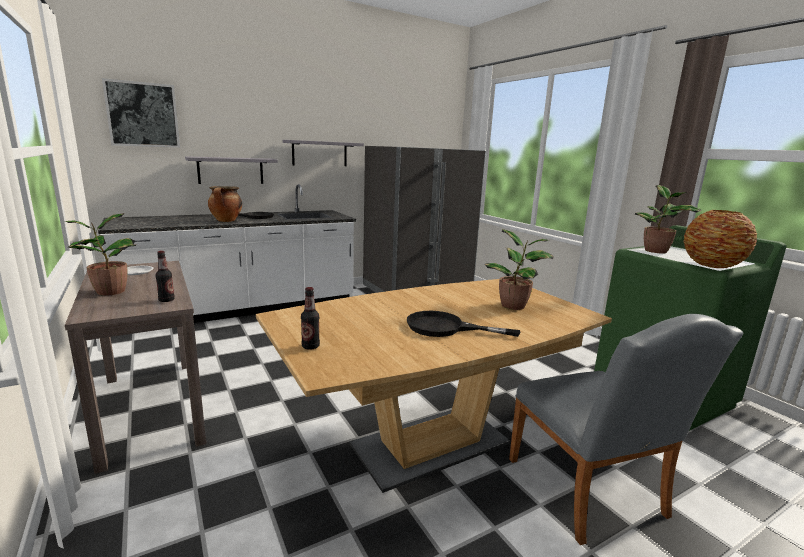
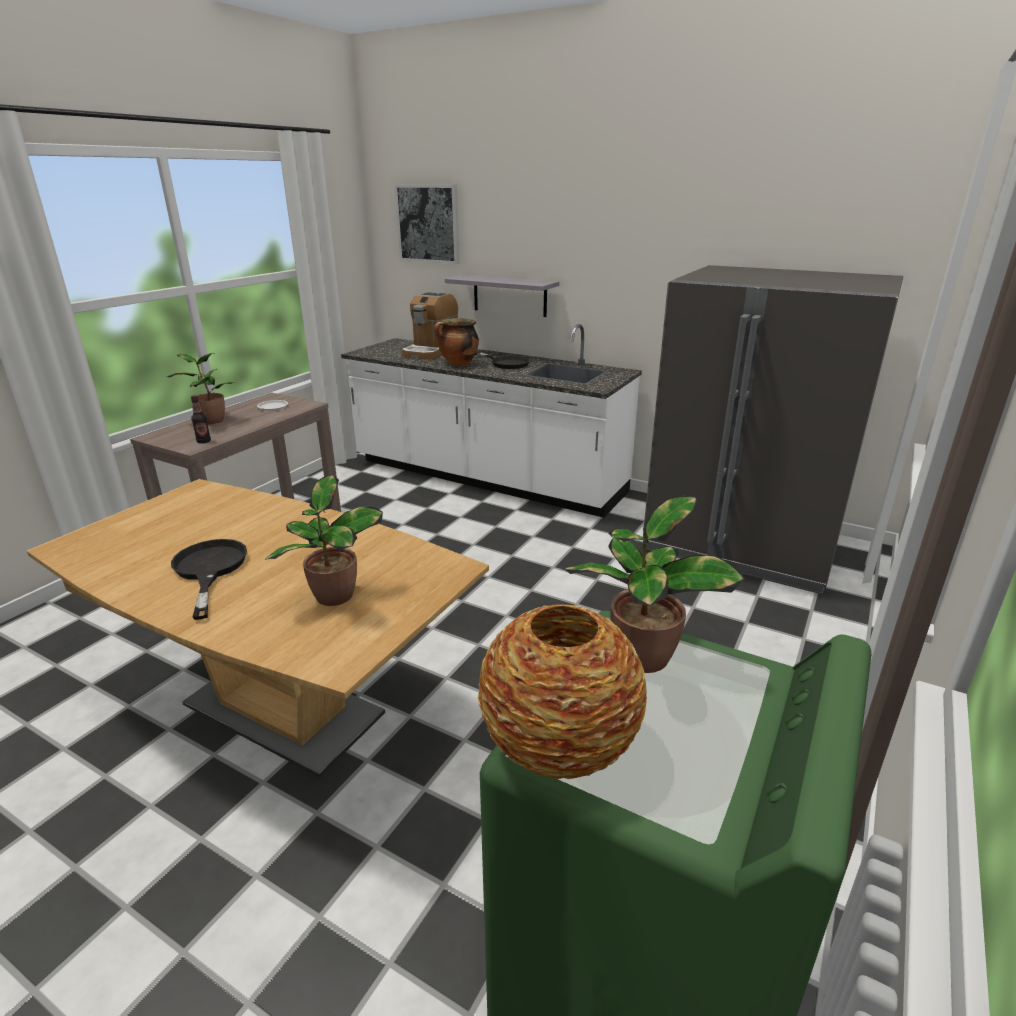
camera: 60 degrees right, 10 degrees up
grey shelf [283,140,364,166] -> none
bottle [301,287,320,350] -> none
grey chair [509,314,744,545] -> none
none -> coffee machine [402,292,458,359]

